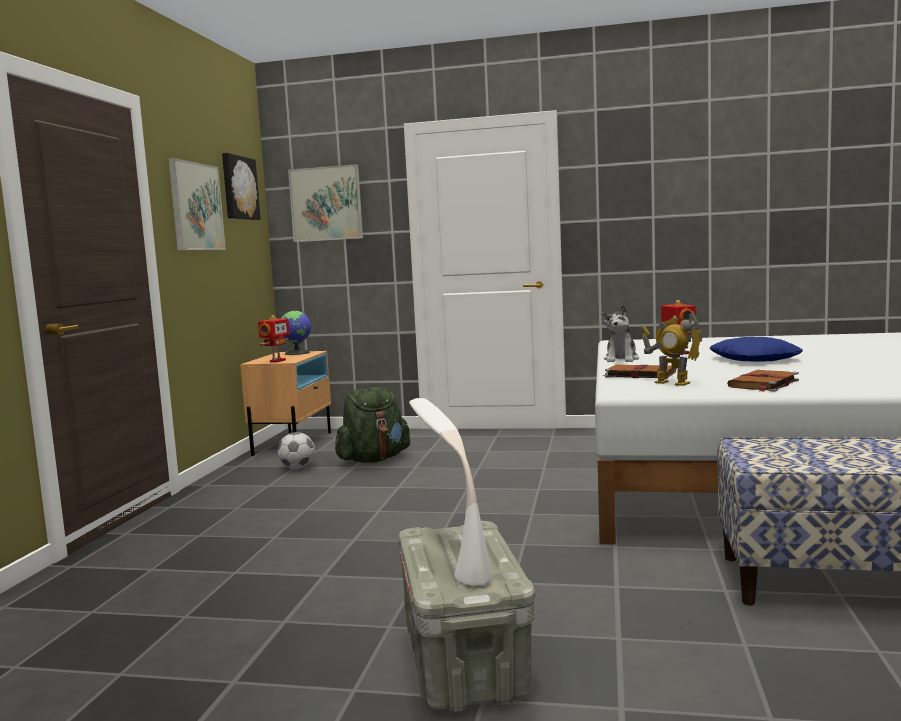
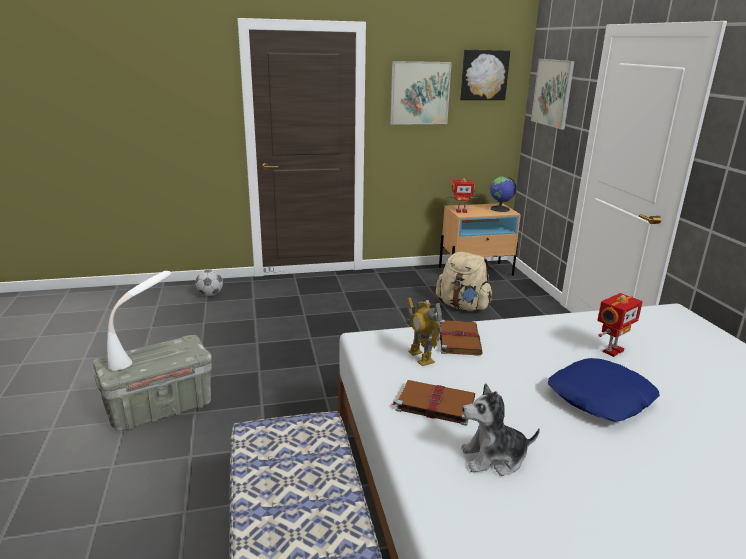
camera: 65 degrees right, 15 degrees up
football [278,432,315,469] -> football moved to [195,269,223,296]
green backpack [335,387,410,463] -> beige backpack [436,252,492,311]
plush toy [602,305,639,362] -> plush toy moved to [461,383,540,476]
toy robot [641,311,705,386] -> toy robot turned 45 degrees counterclockwise [406,298,442,366]

